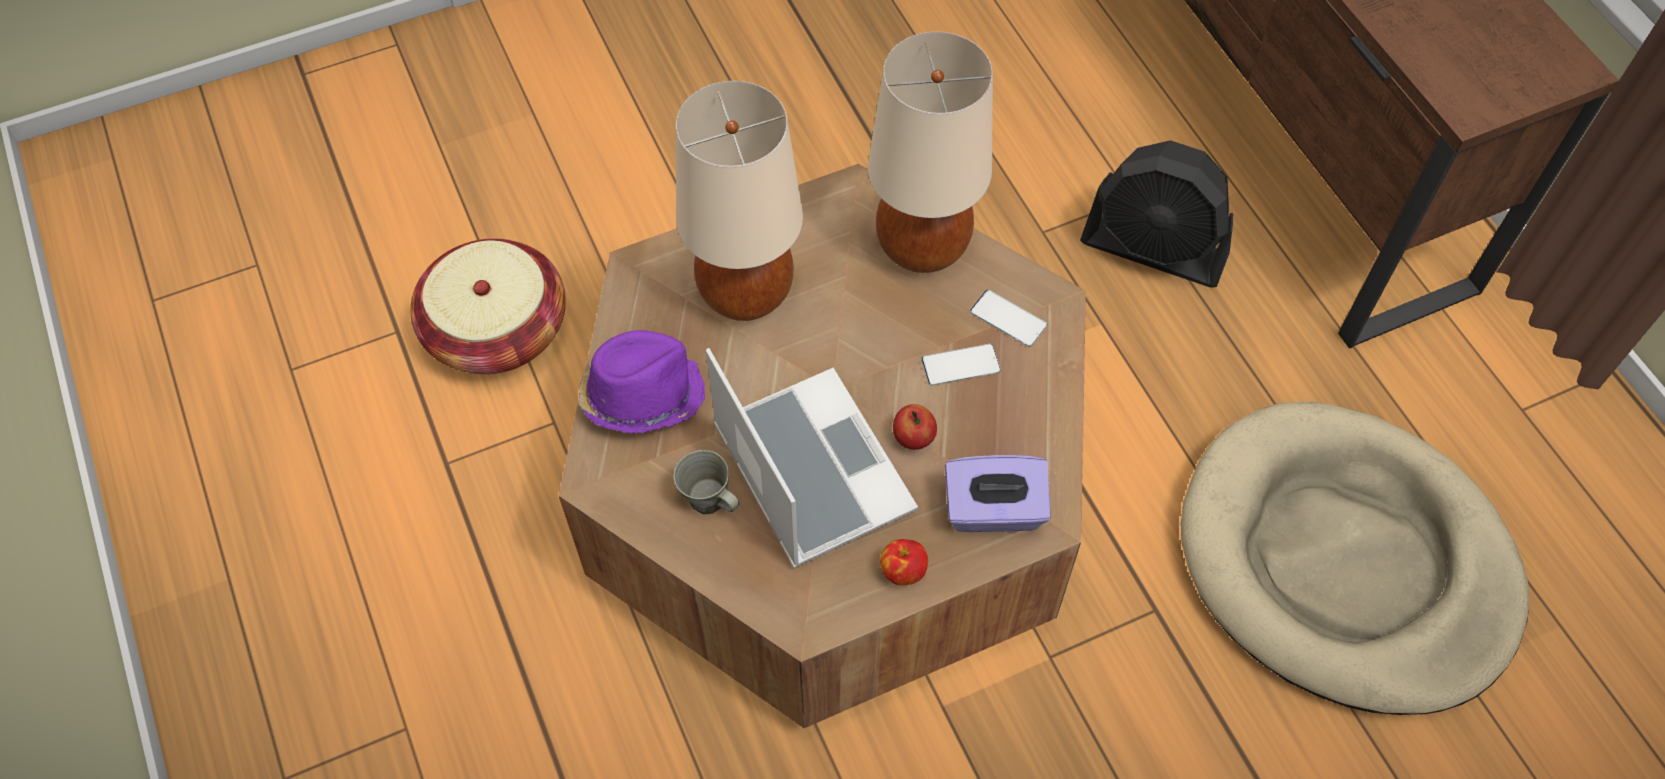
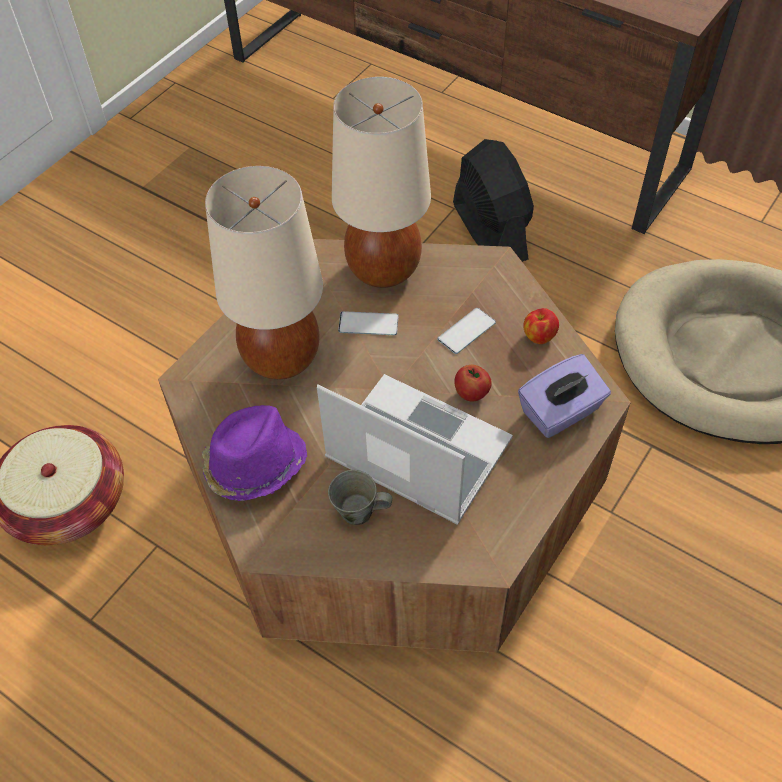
camera: 30 degrees left, 5 degrees down
apple [880,539,928,585] -> apple moved to [523,308,559,344]
phone [970,289,1048,347] -> phone moved to [338,311,399,335]
black fan [1080,140,1233,288] -> black fan turned 105 degrees counterclockwise [453,139,534,262]

